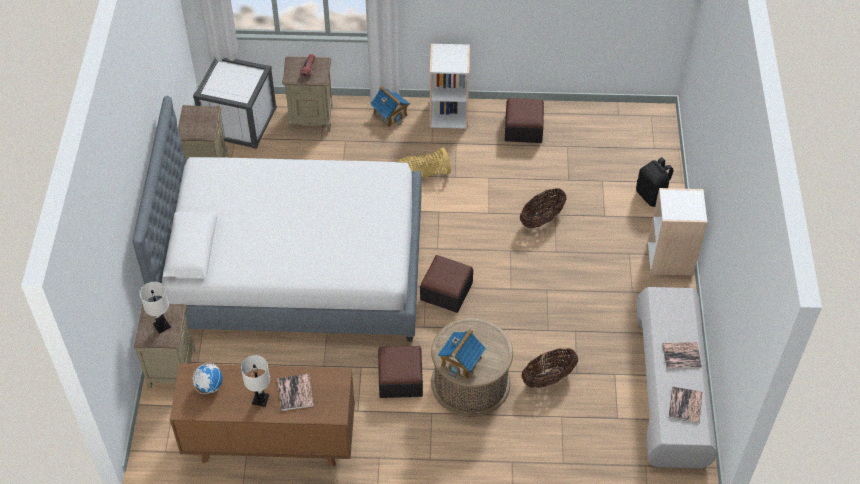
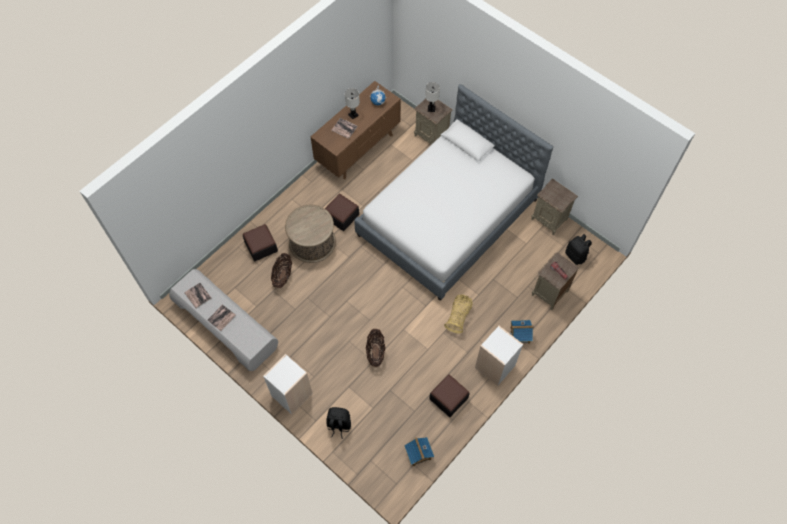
camera: 130 degrees right, 10 degrees up
white storage box [193,57,277,149] -> black backpack [565,234,592,265]
ottoman [420,255,473,313] -> ottoman moved to [243,224,278,261]
toy house [438,329,486,379] -> toy house moved to [404,437,434,466]

